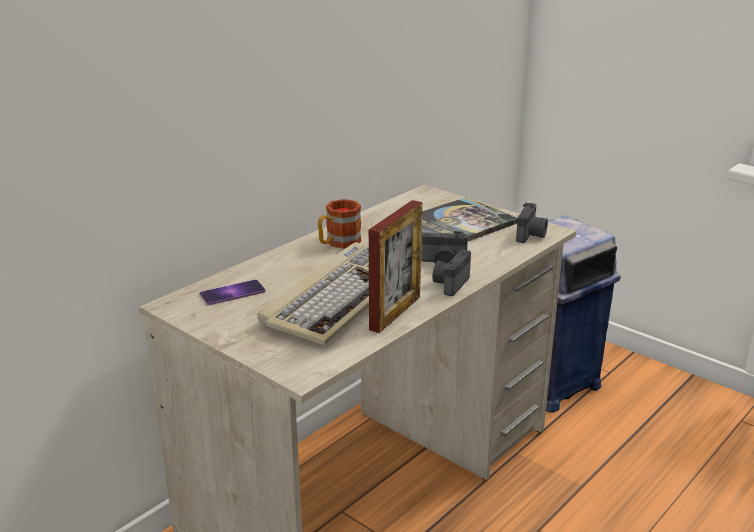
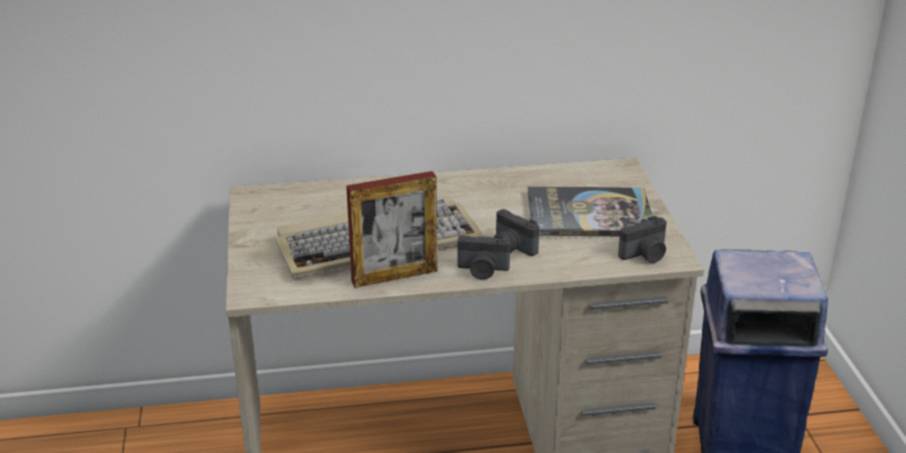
camera: 40 degrees right, 5 degrees up
phone [200,279,266,305] -> none
mug [318,199,361,249] -> none
camera [432,250,471,296] -> camera turned 150 degrees counterclockwise [458,234,510,280]

